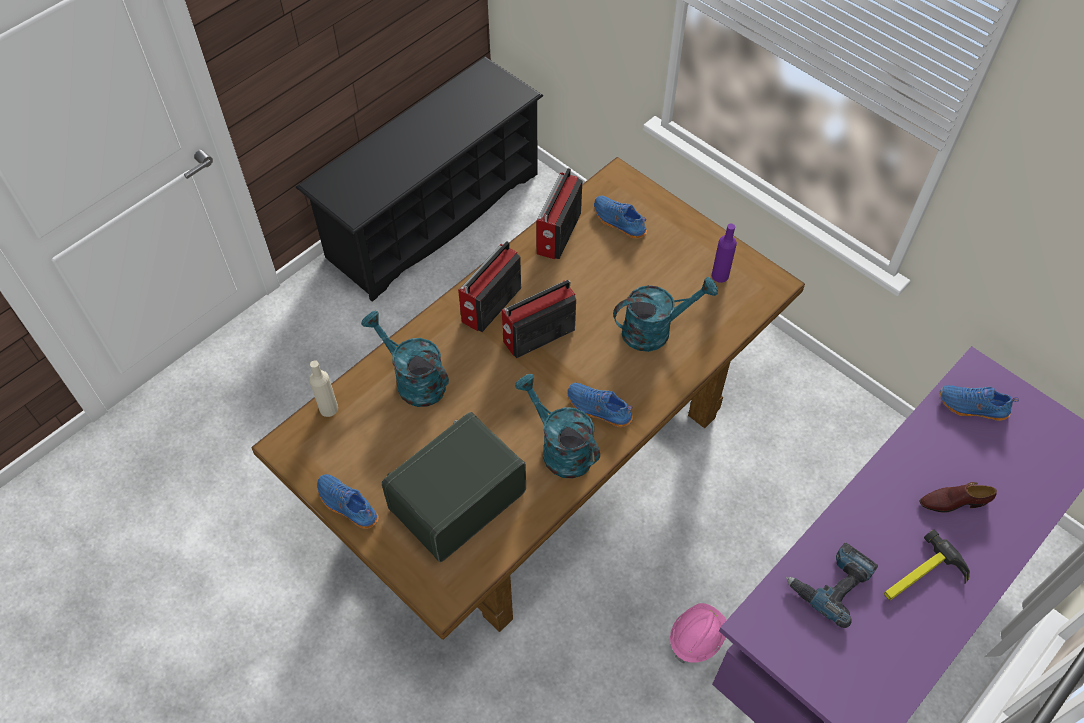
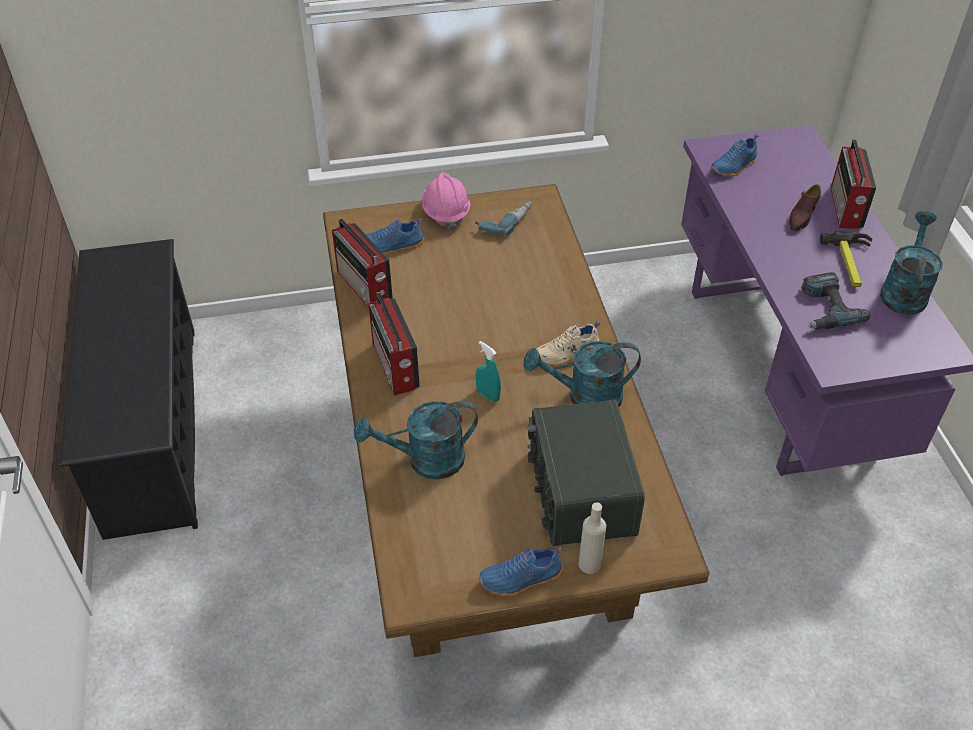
camera: 55 degrees left, 10 degrees down
beige bottle [309,360,338,417] -> beige bottle moved to [579,502,606,574]
radio [502,280,576,358] -> radio moved to [831,139,876,229]
blue shoe [567,383,633,427] -> beige shoe [536,321,600,367]
turquoise watering can [613,277,718,352] -> turquoise watering can moved to [880,211,943,315]
pink hard hat [670,603,727,663] -> pink hard hat moved to [422,172,470,230]
purple bottle [712,224,737,283] -> power drill [475,201,532,236]
none -> turquoise spray bottle [476,341,501,402]

